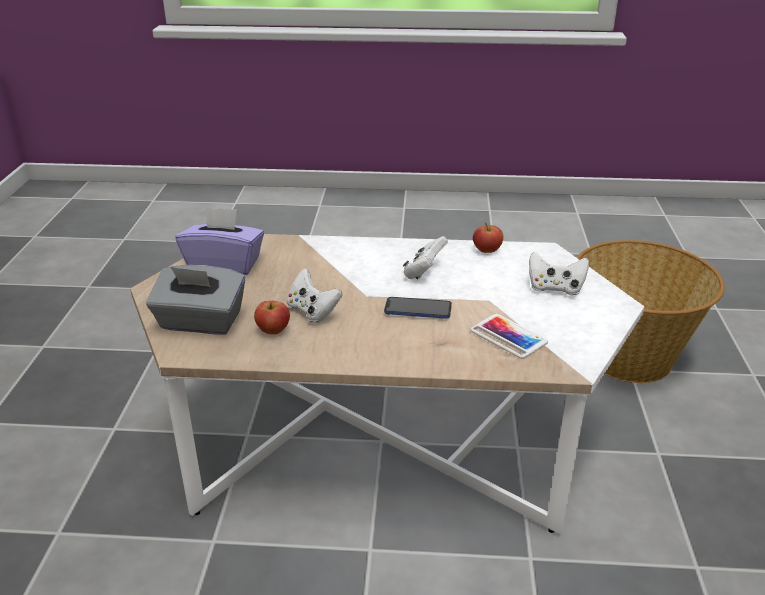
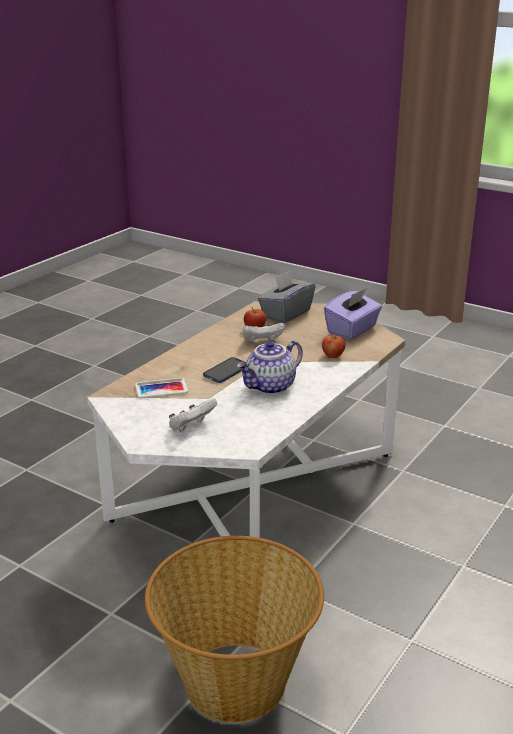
camera: 120 degrees right, 5 degrees down
white game controller [403,236,448,279] -> teapot [237,341,303,395]
apple [473,223,503,253] -> apple moved to [322,333,345,358]

